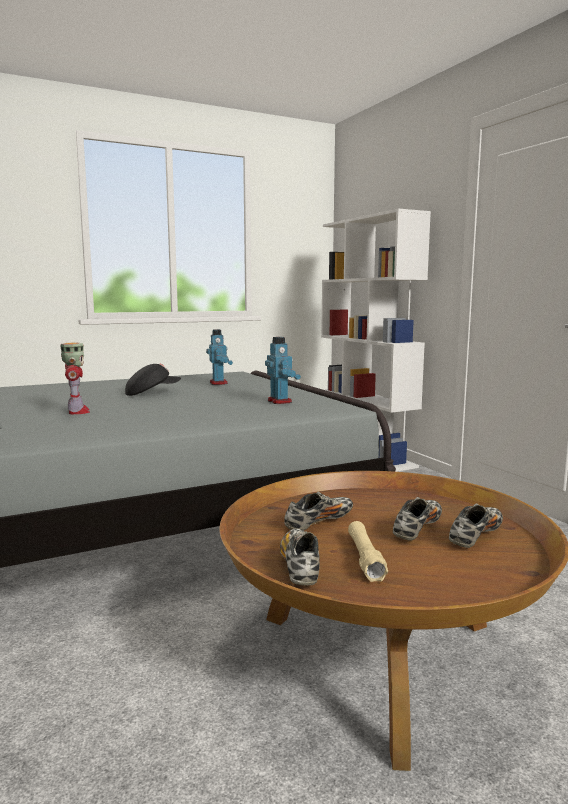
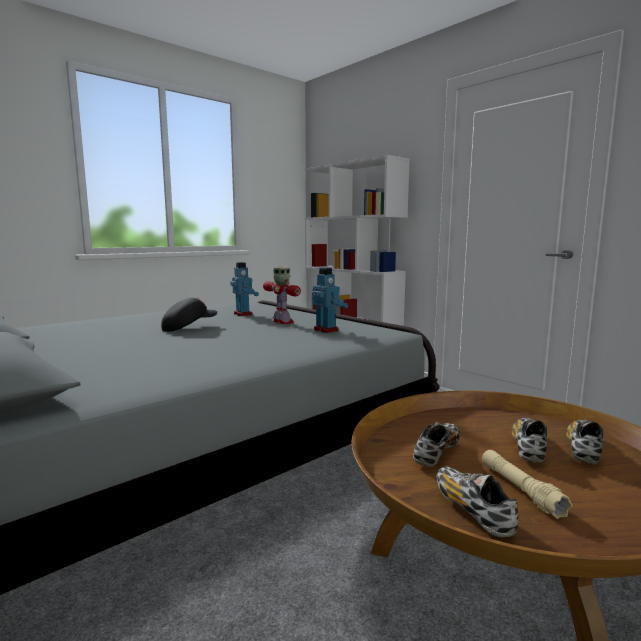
camera: 15 degrees left, 0 degrees up
toy robot [60,343,90,414] -> toy robot moved to [263,266,301,324]

